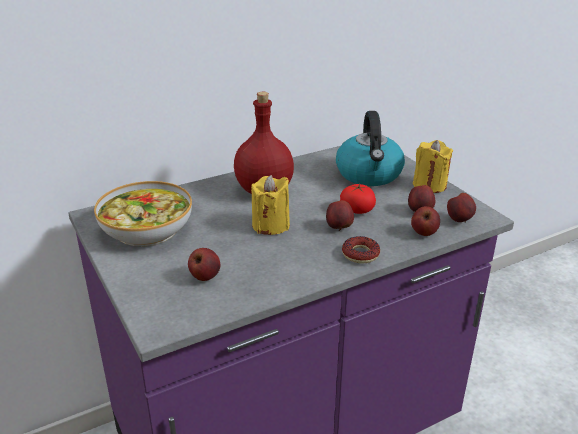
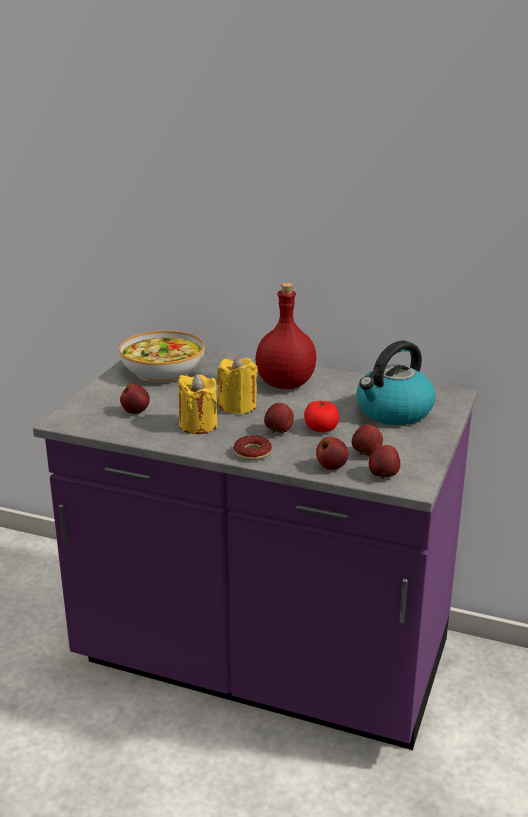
camera: 50 degrees right, 5 degrees down
yellow candle [413,140,453,193] -> yellow candle moved to [178,374,218,434]

